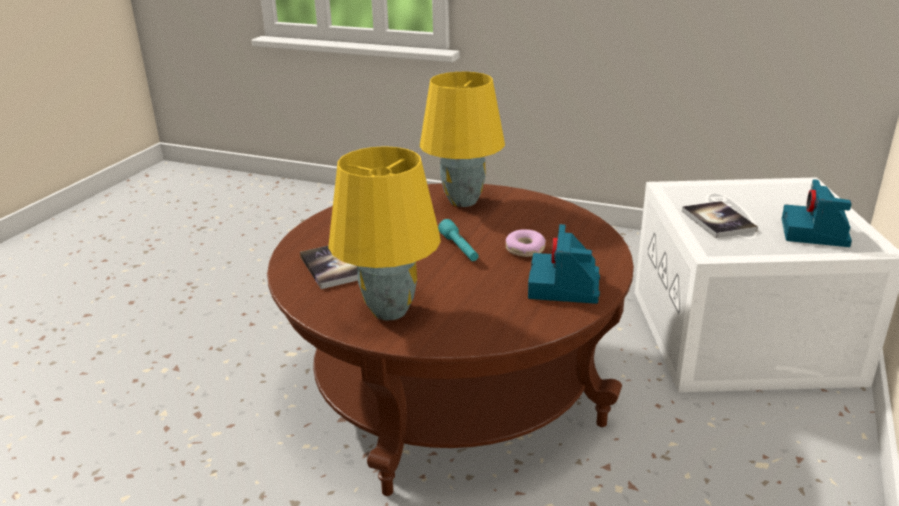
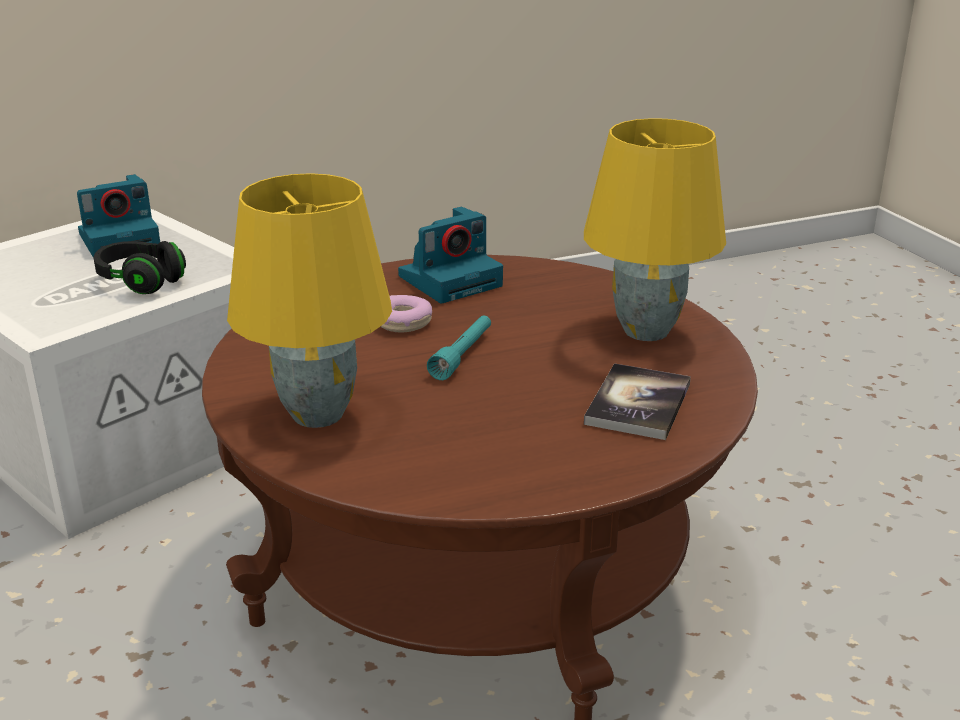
camera: 135 degrees left, 0 degrees up
book [682,201,758,238] -> black headphones [94,241,186,294]

